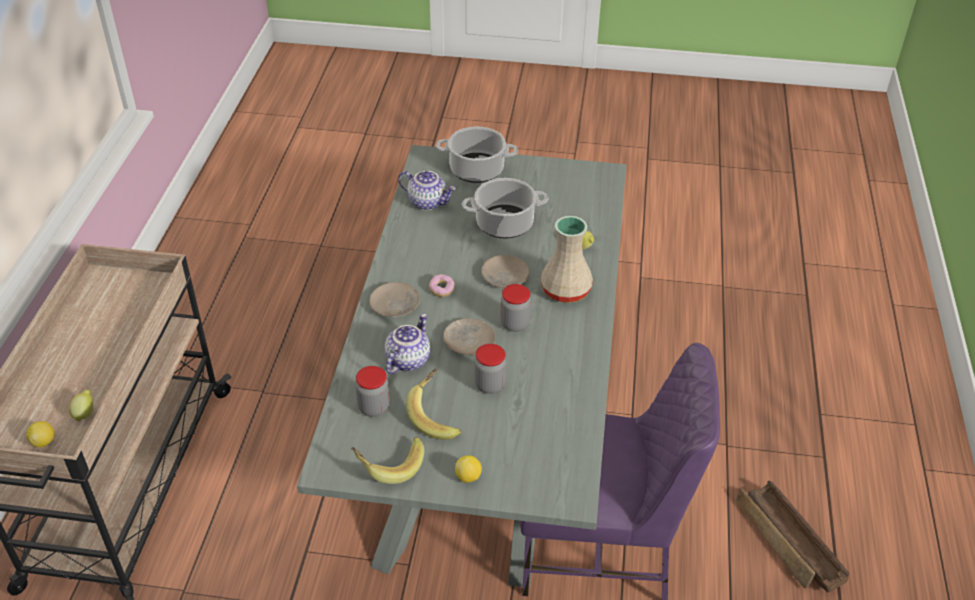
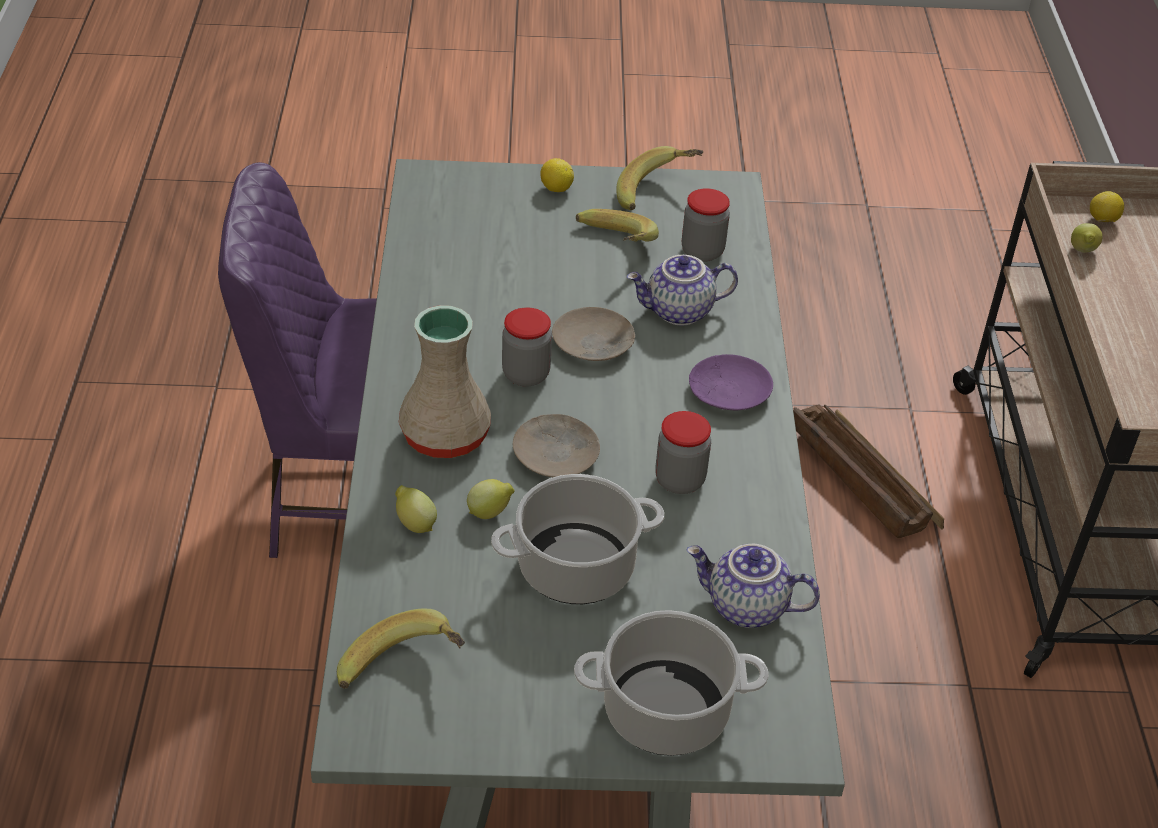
camera: 170 degrees right, 0 degrees up
beige plate [369,282,420,317] -> purple plate [689,354,773,410]
teapot [385,314,430,374] -> teapot turned 60 degrees clockwise [627,255,738,326]
donut [429,274,455,297] -> none
jar [474,344,506,394] -> jar moved to [655,411,711,494]
crate [736,481,849,592] -> crate moved to [793,405,944,538]
none -> banana [337,608,465,689]
none -> lemon [467,479,515,519]

